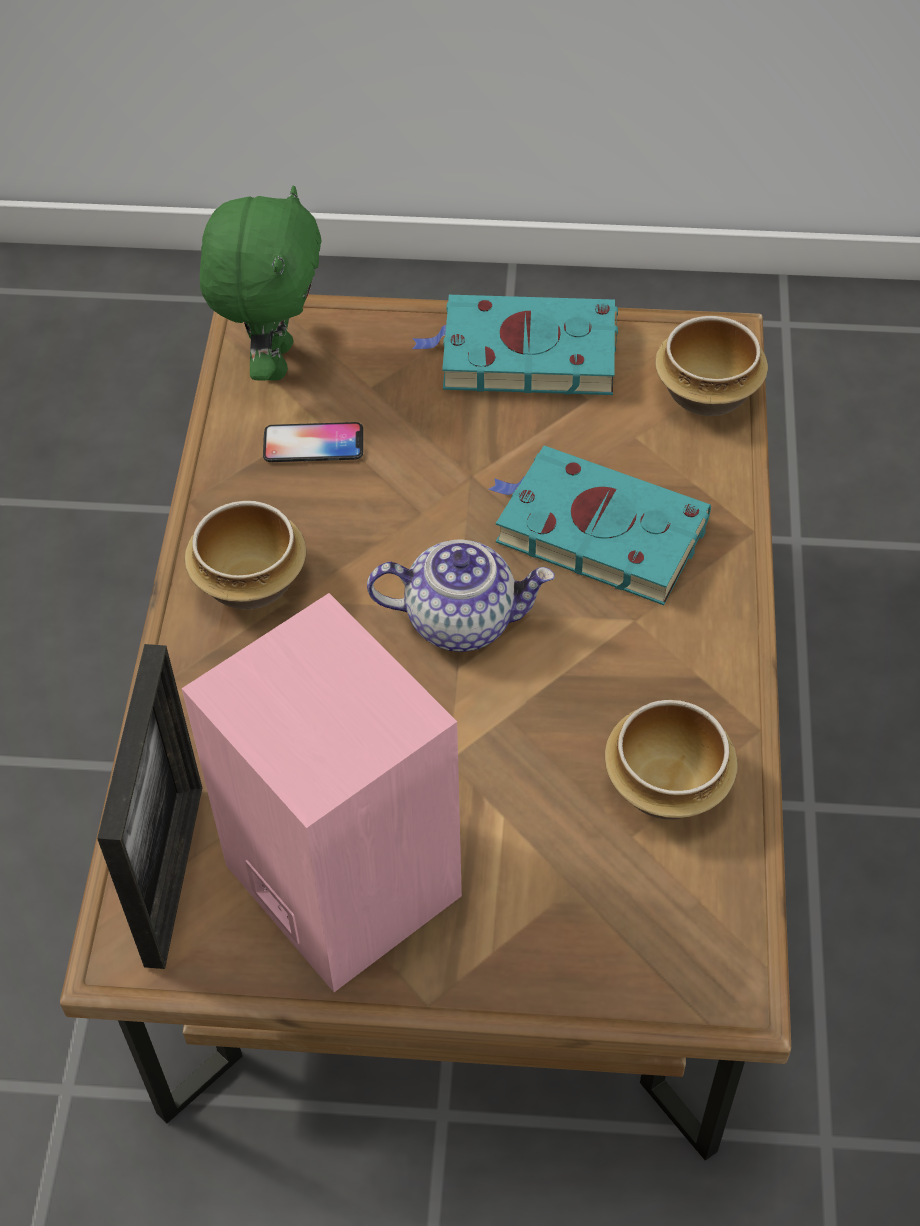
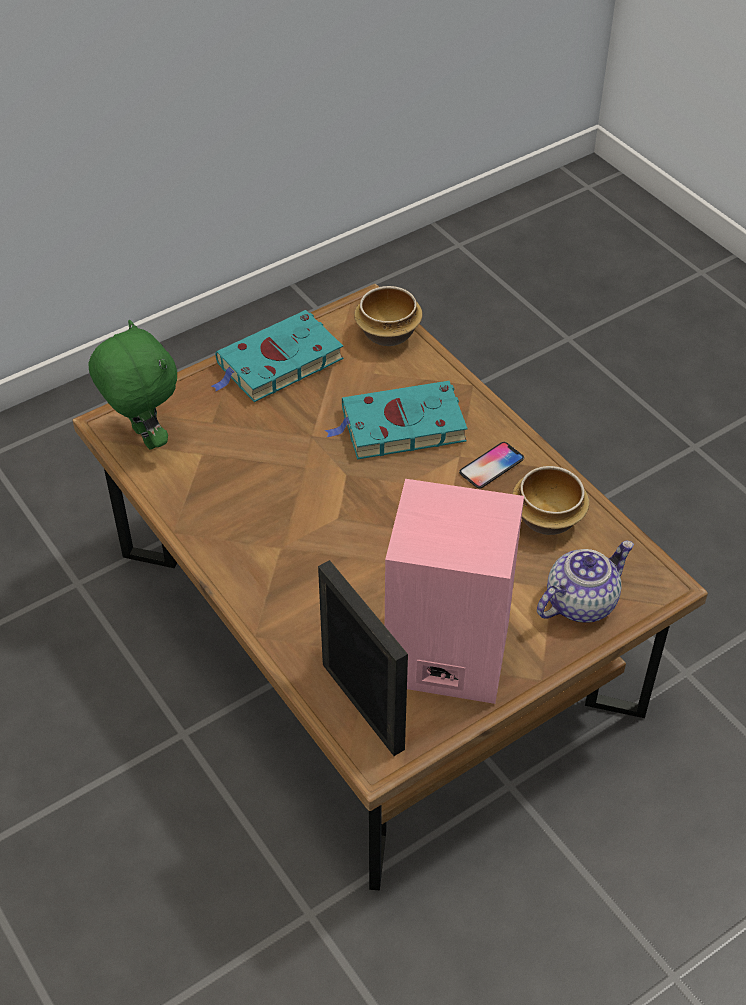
camera: 40 degrees left, 5 degrees down
bowl [185,501,306,609] -> none
phone [263,422,363,462] -> phone moved to [459,442,524,489]
teapot [367,539,555,652] -> teapot moved to [537,540,634,623]

